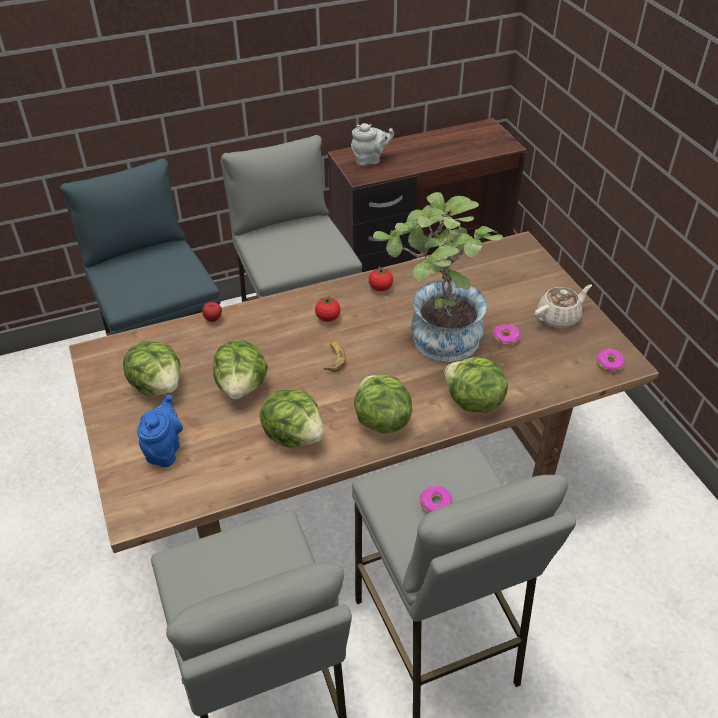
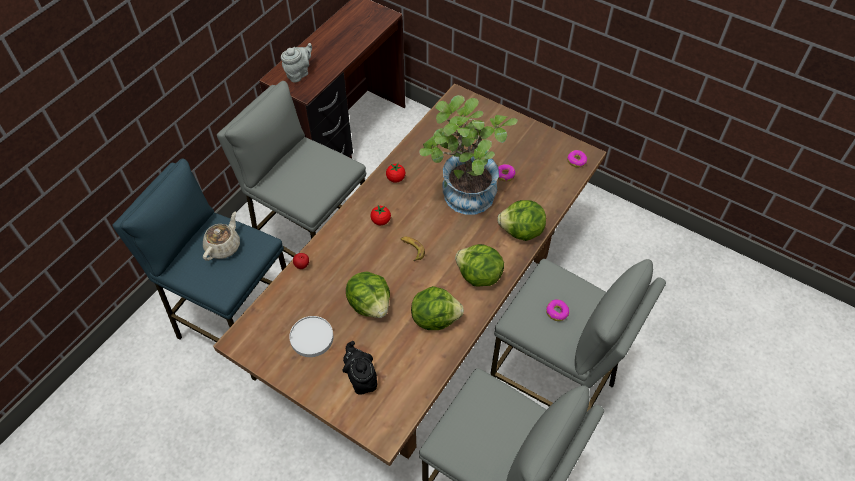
camera: 35 degrees left, 10 degrees up
lettuce [123,341,180,396] -> white plate [289,316,334,357]
blue teapot [137,395,183,467] -> black teapot [342,341,377,395]
beige teapot [534,284,592,328] -> beige teapot moved to [203,211,240,261]

